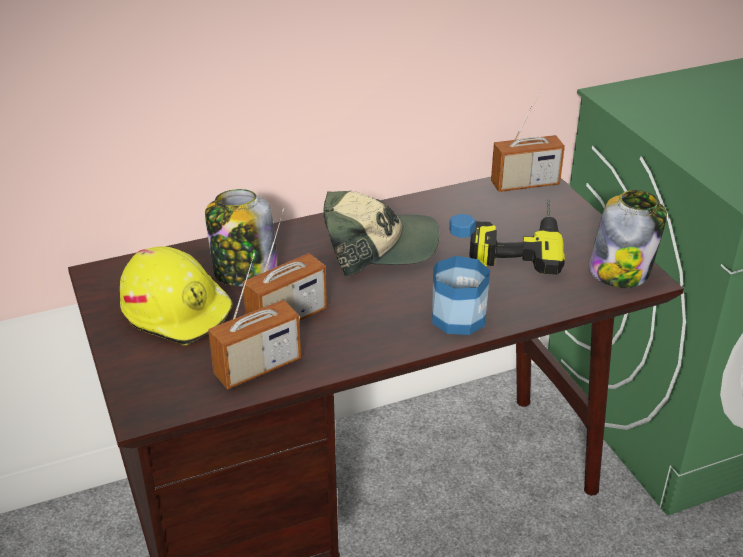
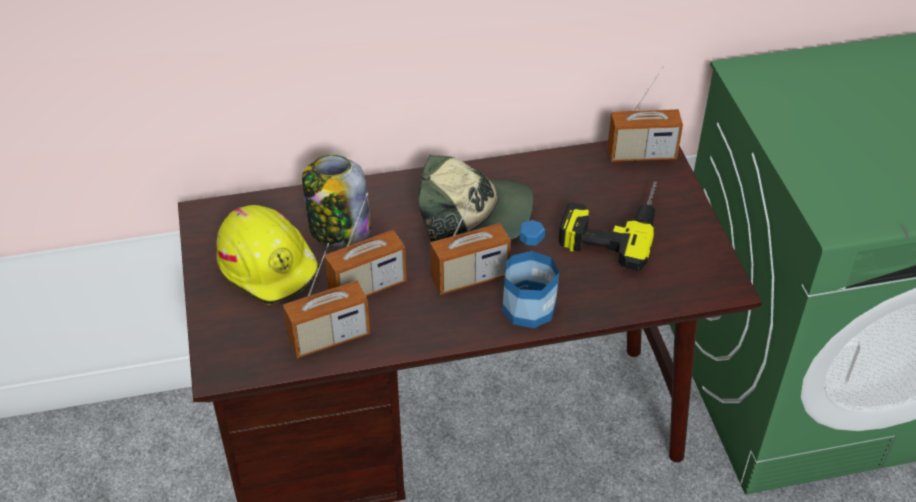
camera: 10 degrees right, 10 degrees up
jar [589,190,667,288] -> none
none -> radio [430,184,511,295]

